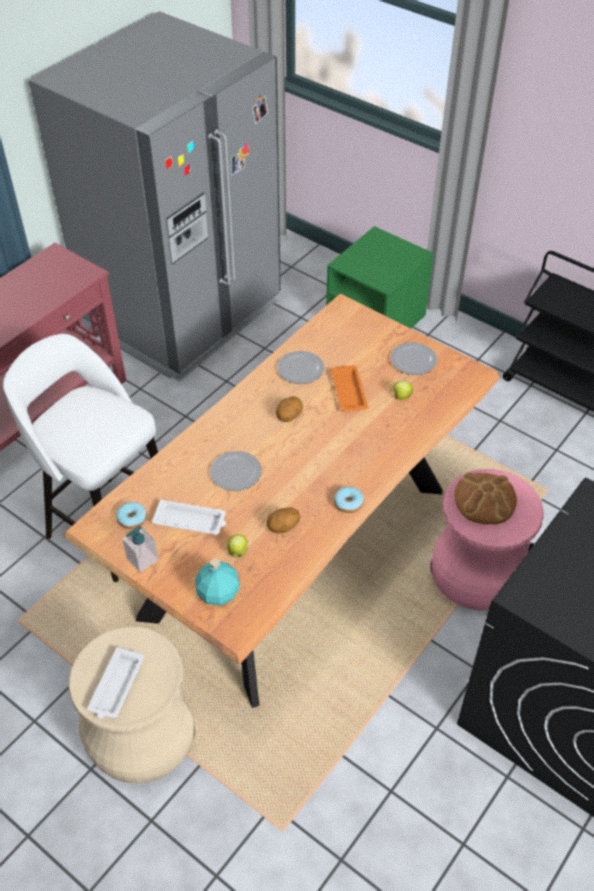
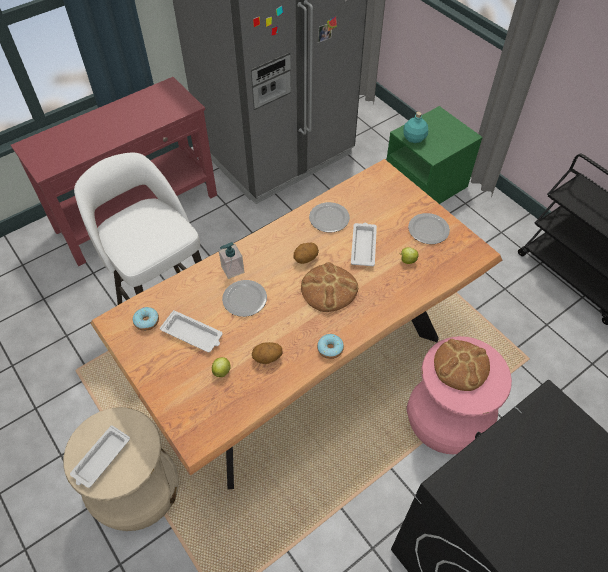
camera: 15 degrees right, 5 degrees up
soap dispenser [122,526,158,573] -> soap dispenser moved to [219,242,244,279]
turquoise bottle [195,559,240,606] -> turquoise bottle moved to [403,112,428,143]
orange tray [331,365,368,412] -> white tray [351,223,377,266]
none -> bread [301,262,358,312]

